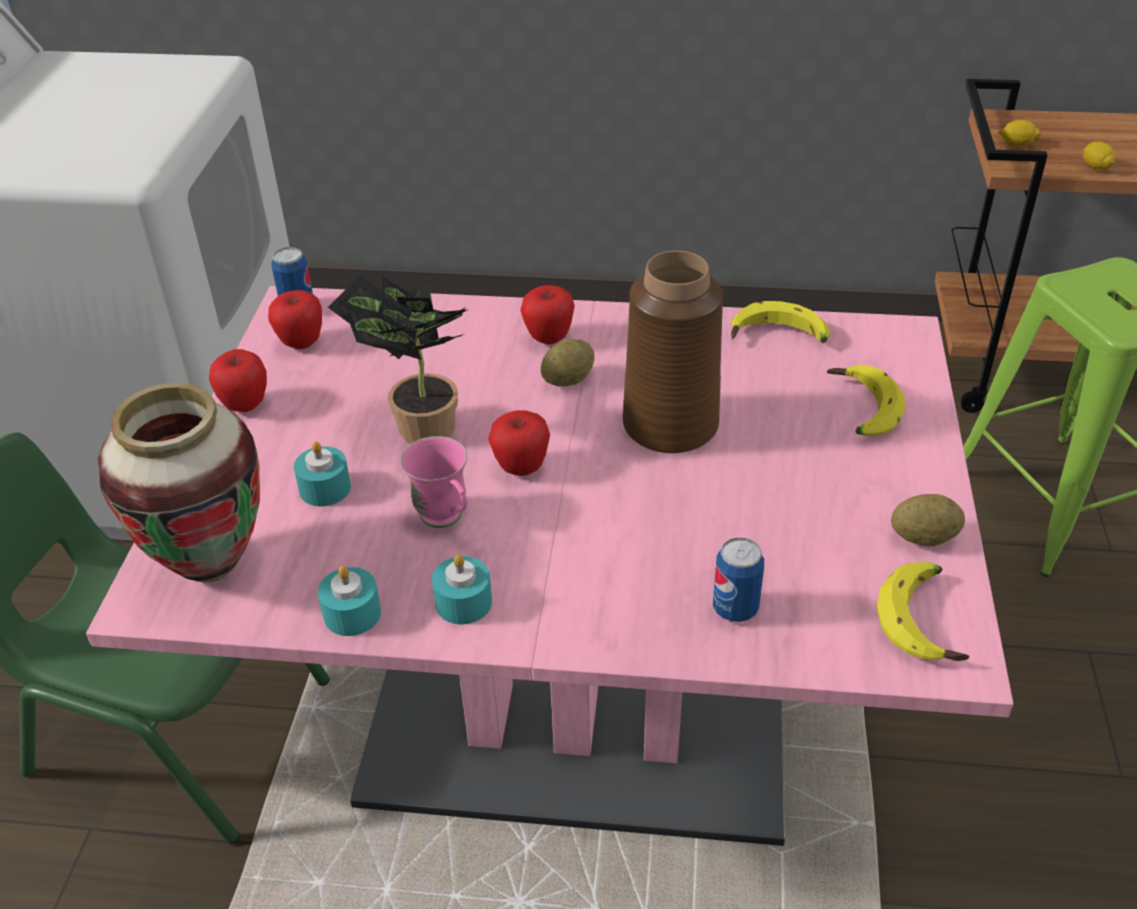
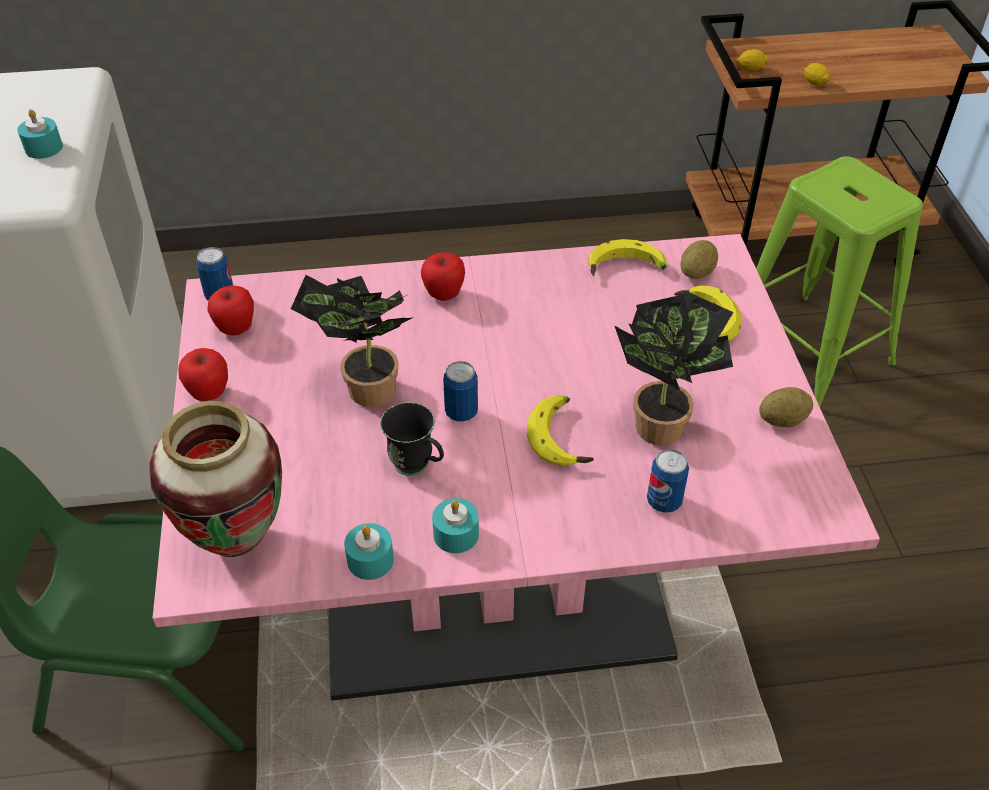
camera: 15 degrees left, 5 degrees up
turquoise candle [294,442,351,506] -> turquoise candle moved to [17,109,63,159]
pink mug [401,436,467,528] -> black mug [380,402,444,476]
apple [488,410,550,476] -> can [443,361,478,422]
potato [541,339,595,386] -> potato moved to [680,240,718,279]
brown vase [623,251,723,453] -> none
banana [877,562,969,661] -> banana moved to [527,395,594,466]
none -> potted plant [615,291,733,446]

